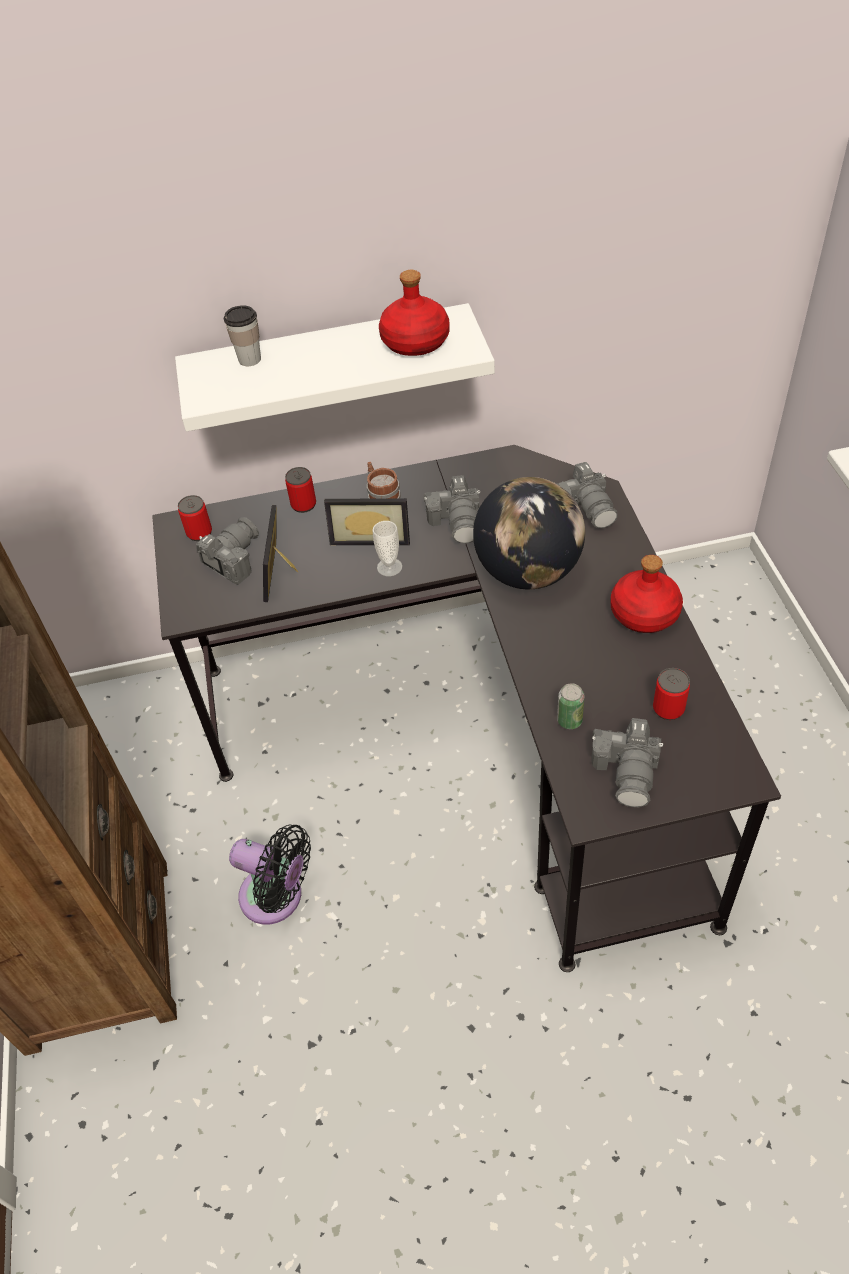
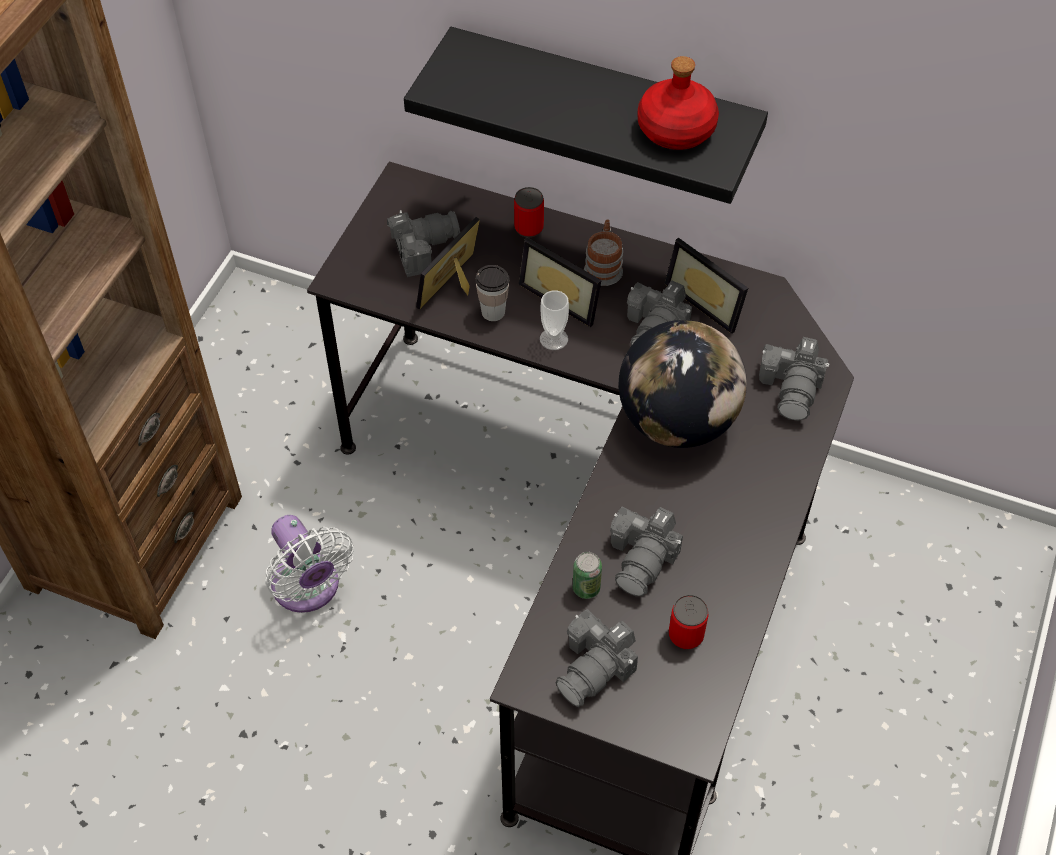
camera: 30 degrees right, 5 degrees up
white shelf [175,303,495,432] -> black shelf [404,27,768,204]
can [178,495,212,541] -> none
cup [224,305,261,366] -> cup moved to [475,265,509,321]
black fan [229,824,311,924] -> white fan [266,515,354,613]
red bottle [611,555,683,633] -> none
none -> camera [610,506,683,596]
none -> picture frame [665,238,748,334]

